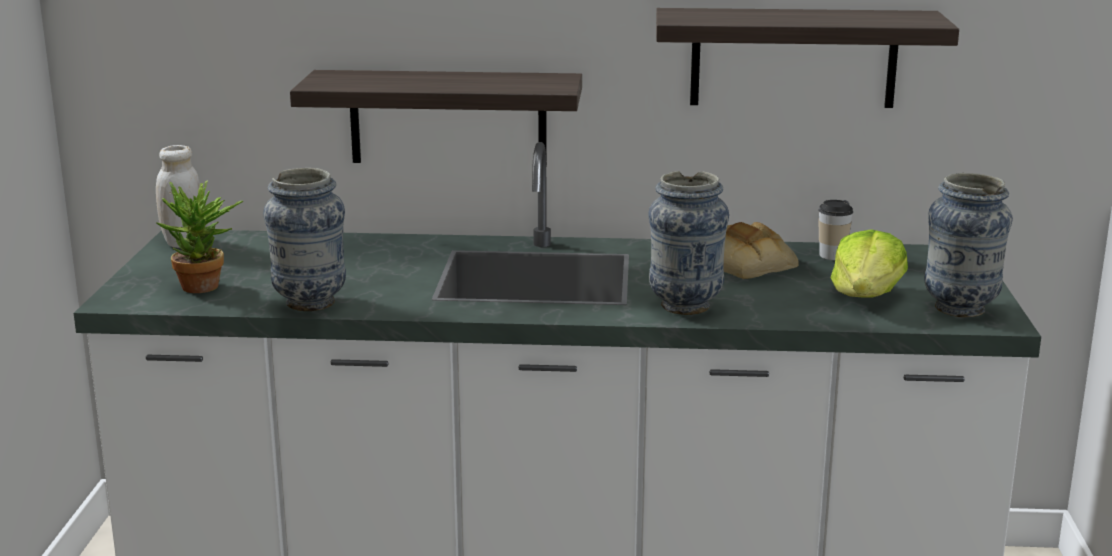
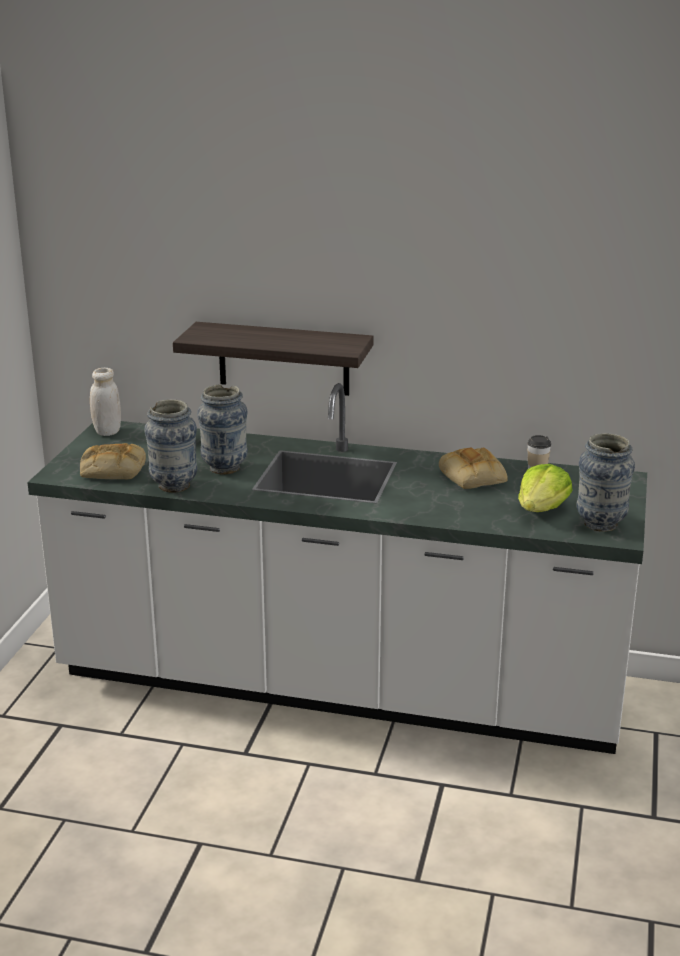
camera: 10 degrees right, 5 degrees up
potted plant [155,180,243,293] -> bread [80,443,146,479]
vase [648,171,729,315] -> vase moved to [197,384,248,475]
shelf [656,8,959,108] -> none

